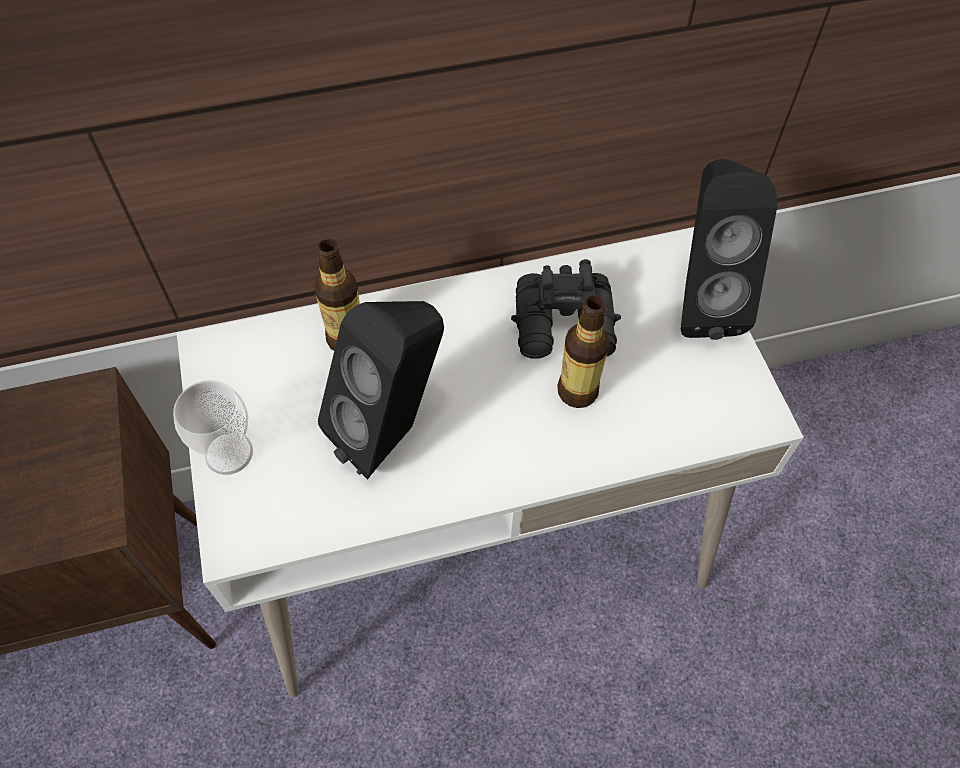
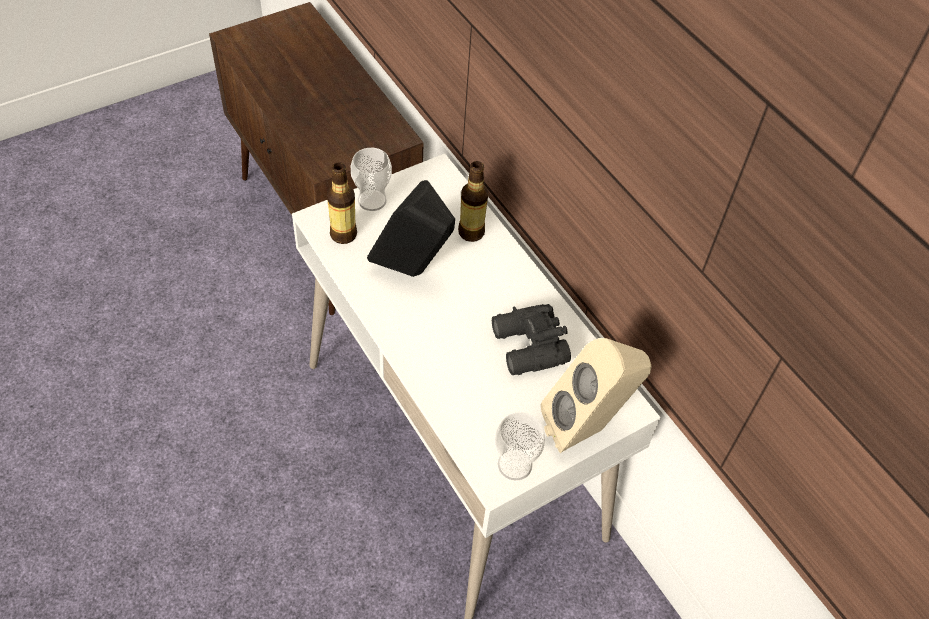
camera: 70 degrees right, 5 degrees down
bottle [557,295,610,408] -> bottle moved to [327,162,357,244]
black speaker [681,159,777,340] -> beige speaker [541,338,652,453]
none -> cup [495,412,545,481]

